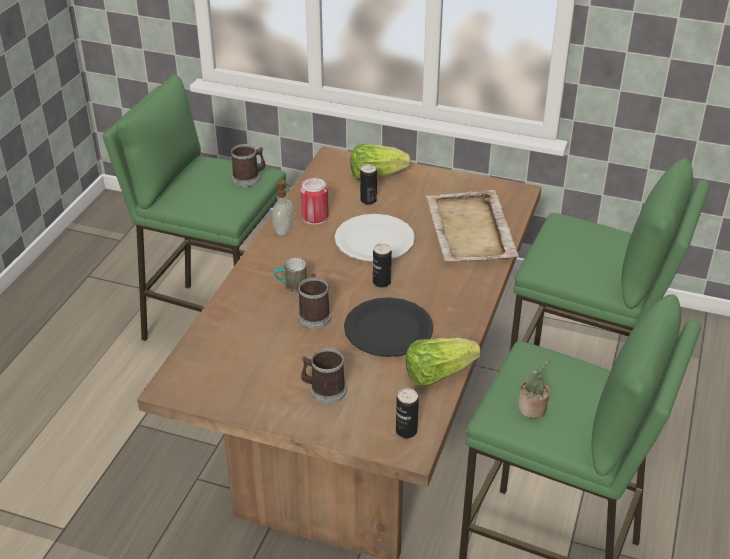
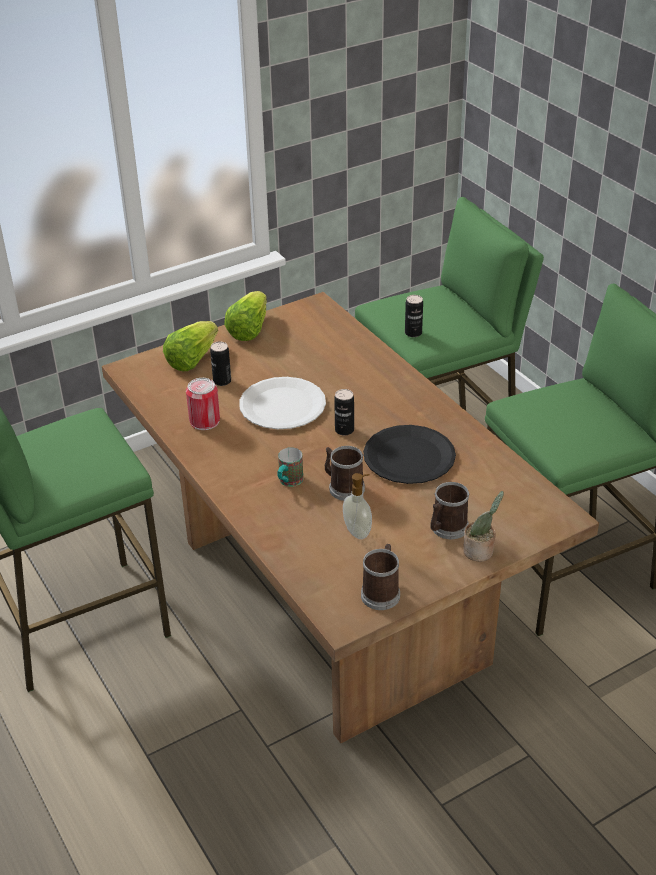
camera: 50 degrees left, 0 degrees up
mug [231,144,265,187] -> mug moved to [361,544,400,610]
soap dispenser [272,180,294,236] -> soap dispenser moved to [343,473,372,539]
can [396,388,419,438] -> can moved to [405,295,423,337]
lettuce [406,338,481,387] -> lettuce moved to [224,291,267,341]
beige tray [425,190,519,262] -> none
potted plant [518,359,550,418] -> potted plant moved to [463,491,504,562]

